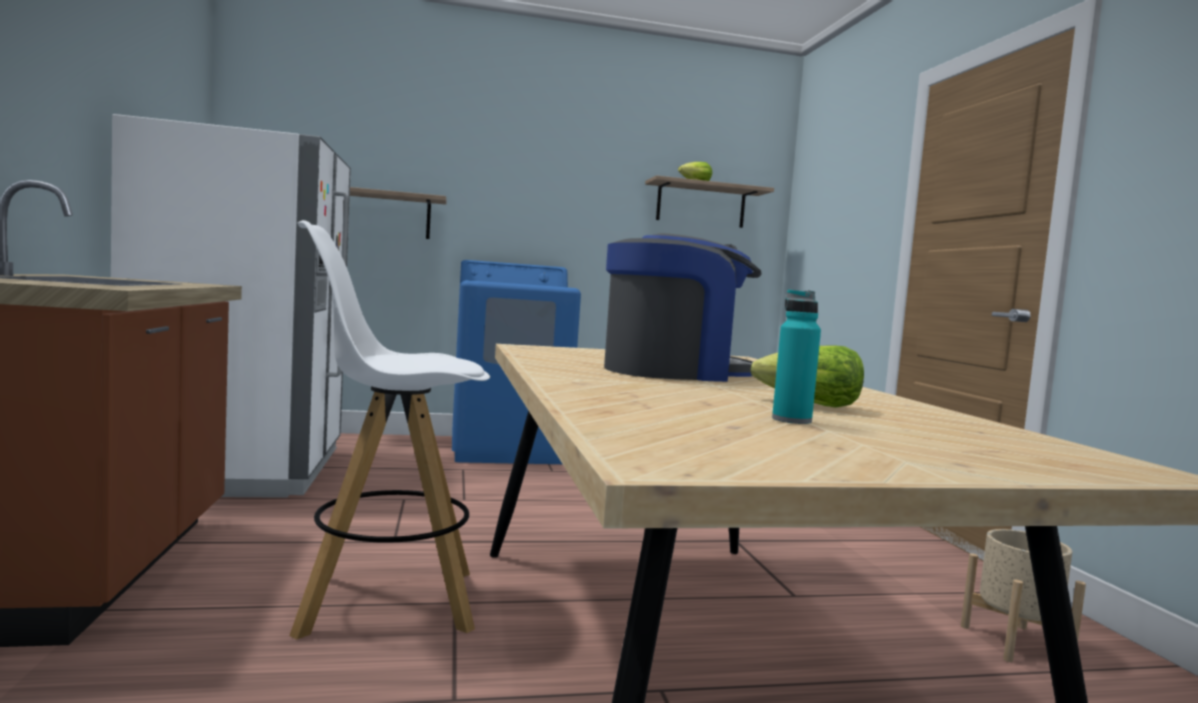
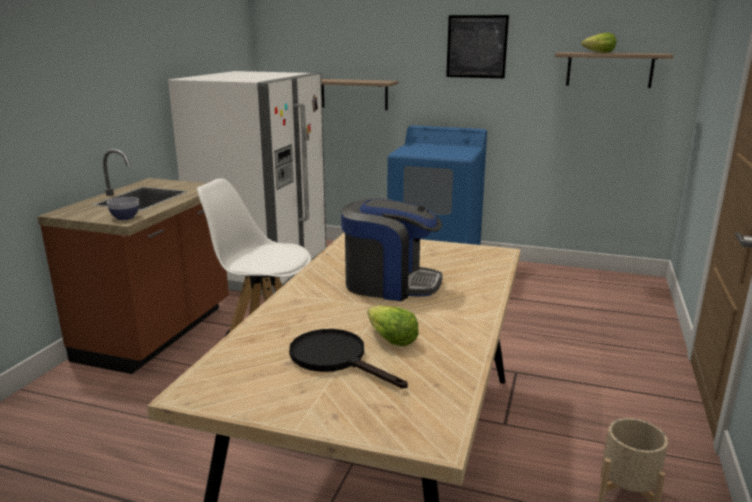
camera: 30 degrees right, 15 degrees up
turquoise bottle [772,289,821,424] -> black frying pan [289,329,408,388]
none -> bowl [107,197,139,220]
none -> picture [446,15,509,78]

